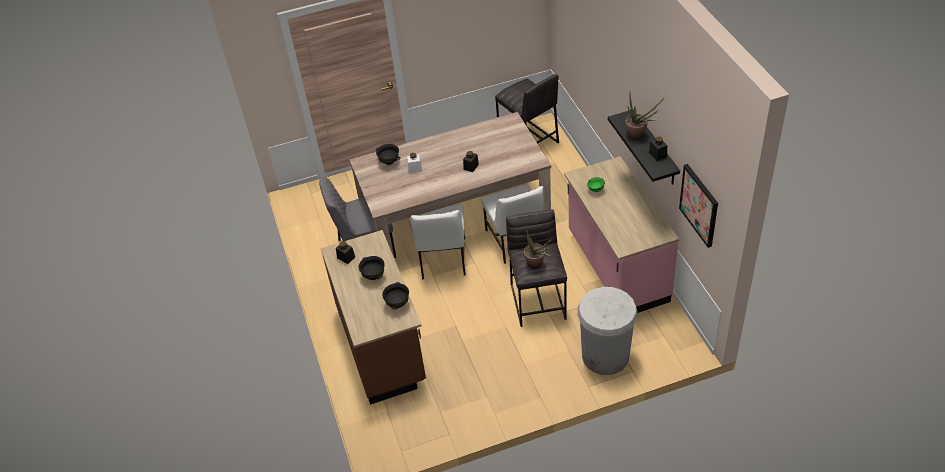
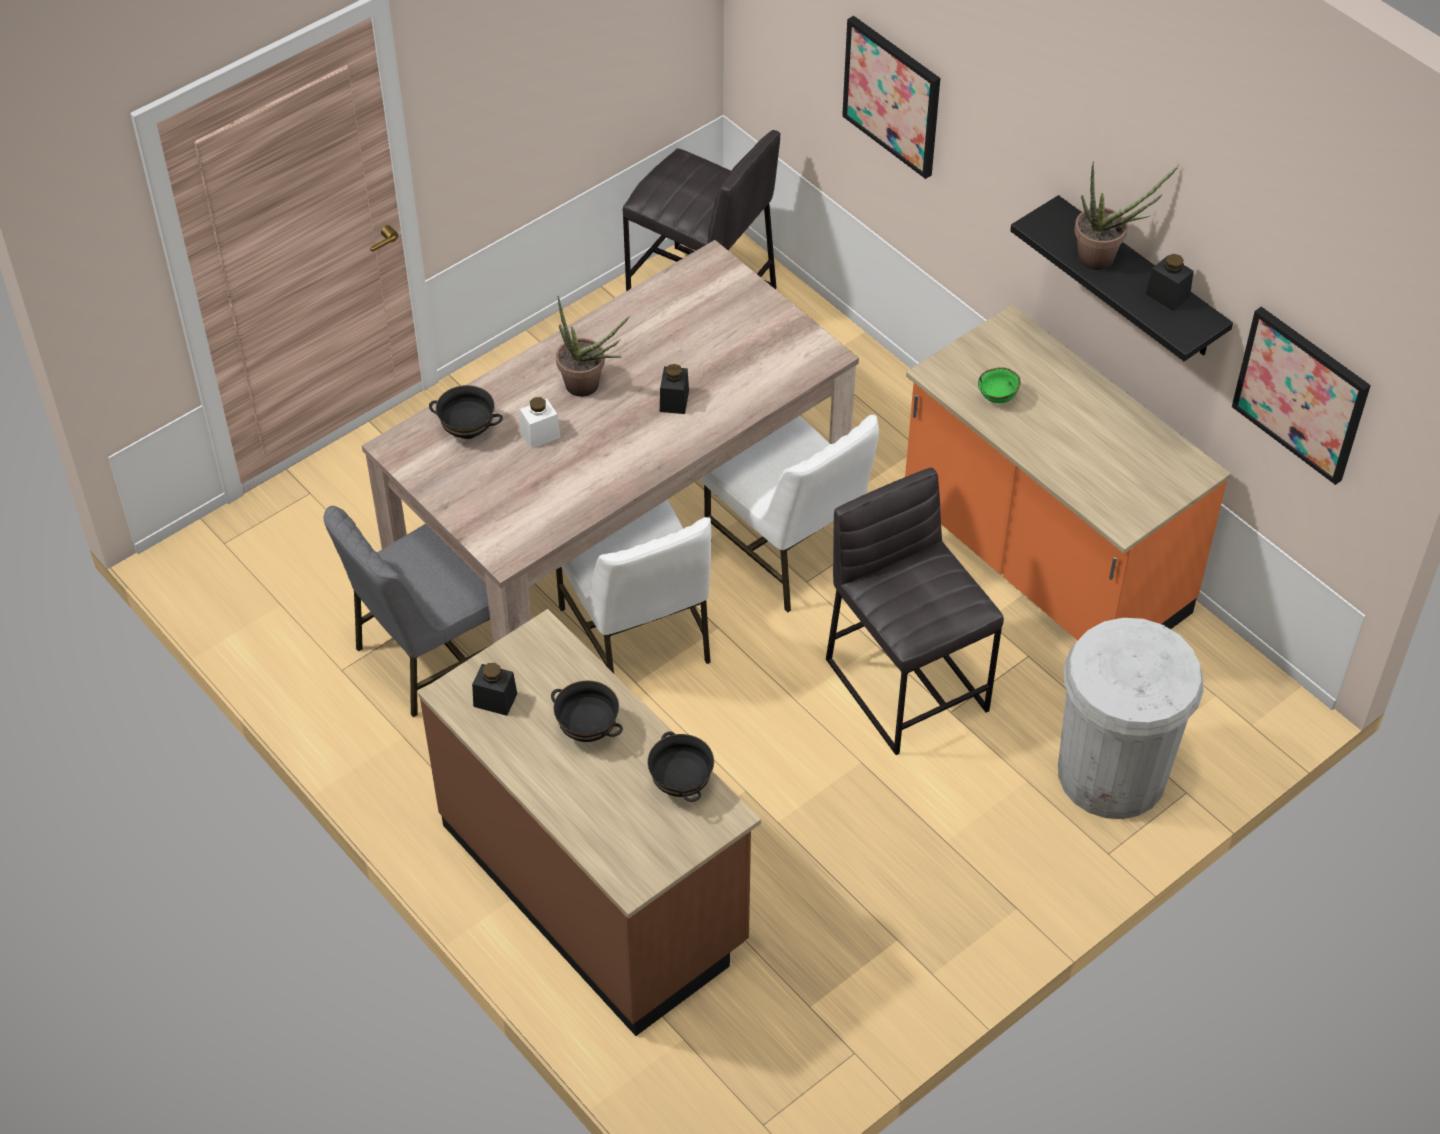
camera: 25 degrees left, 5 degrees up
potted plant [524,226,552,269] -> potted plant moved to [556,296,630,397]
pink counter [564,157,679,313] -> orange counter [905,305,1231,640]
none -> picture [842,16,940,179]

